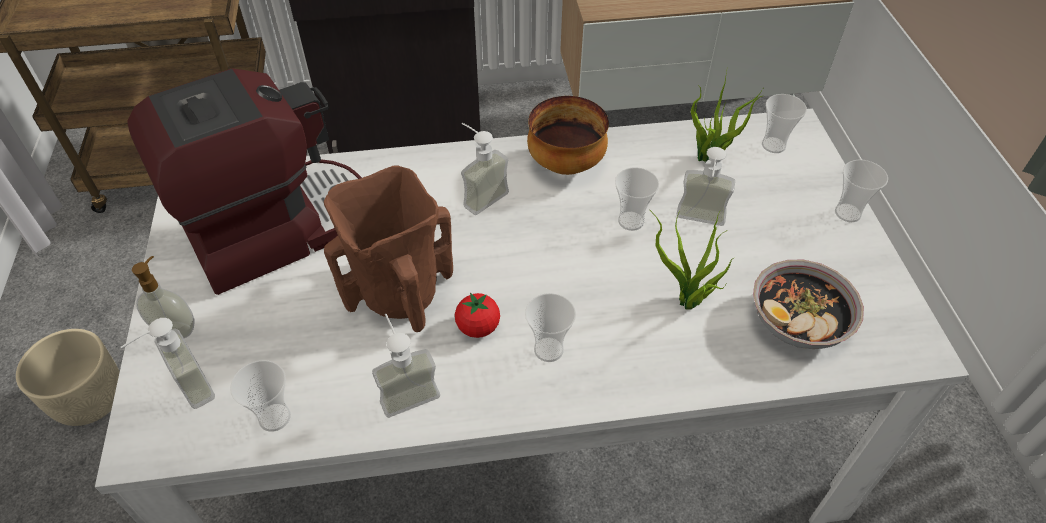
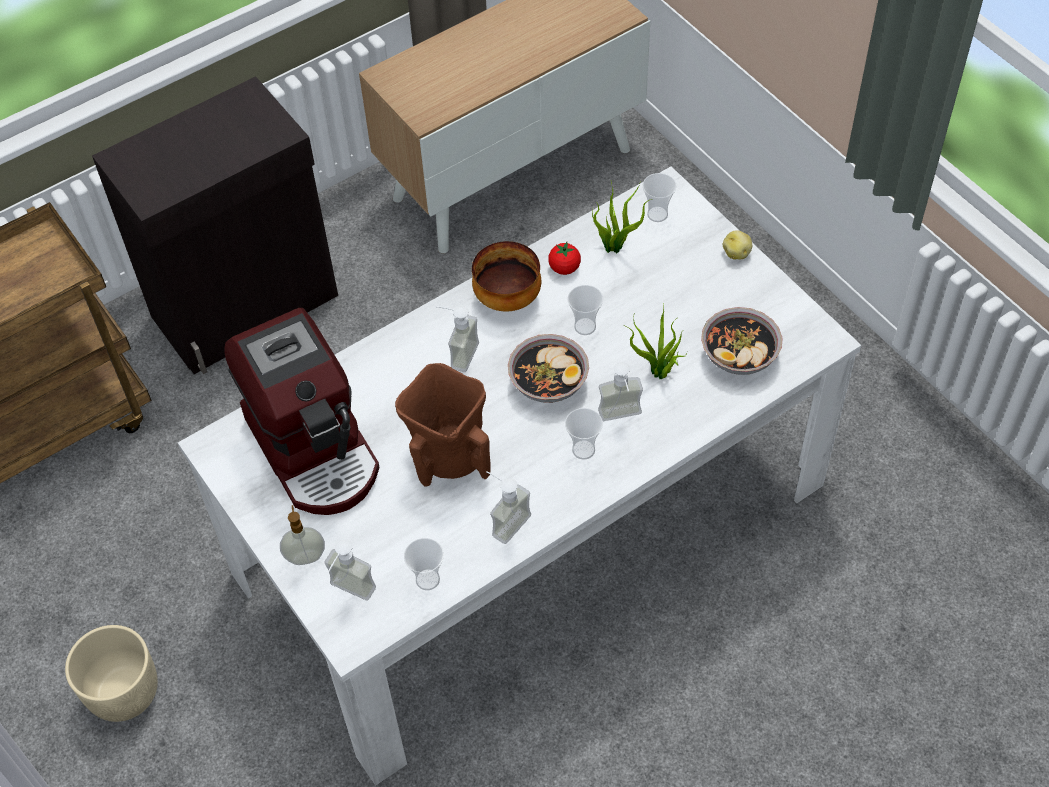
camera: 25 degrees left, 5 degrees up
coffee machine [127,68,362,295] -> coffee machine turned 120 degrees clockwise [225,308,380,515]
tomato [455,293,500,338] -> tomato moved to [548,242,581,275]
soap dispenser [677,147,735,226] -> soap dispenser moved to [598,362,643,421]
cup [835,160,888,222] -> potato [723,230,752,259]
none -> bowl [508,334,589,403]

